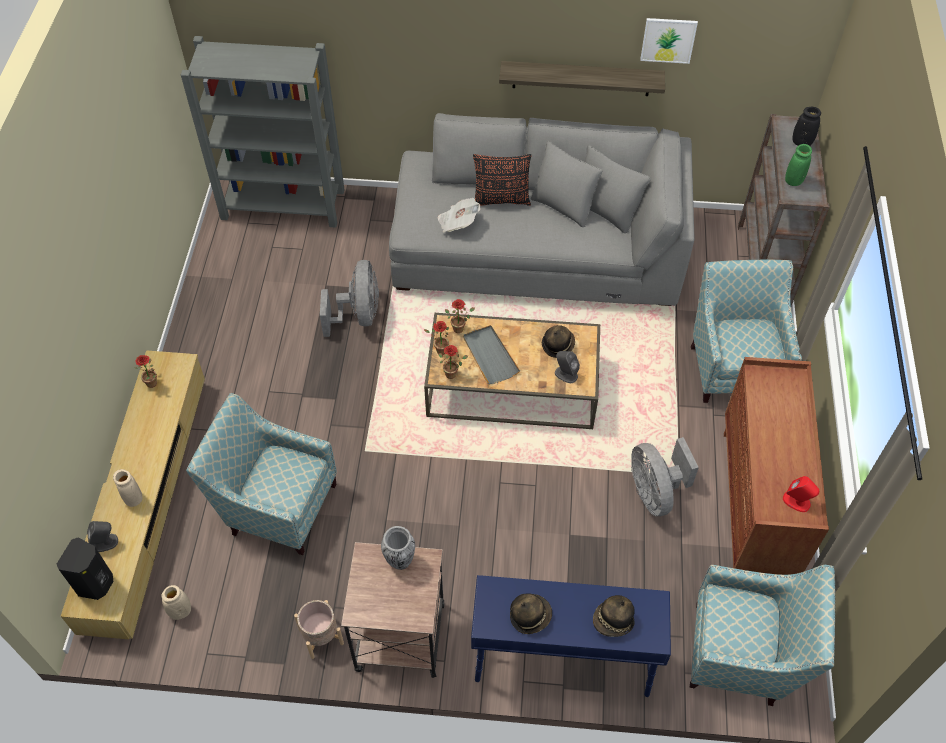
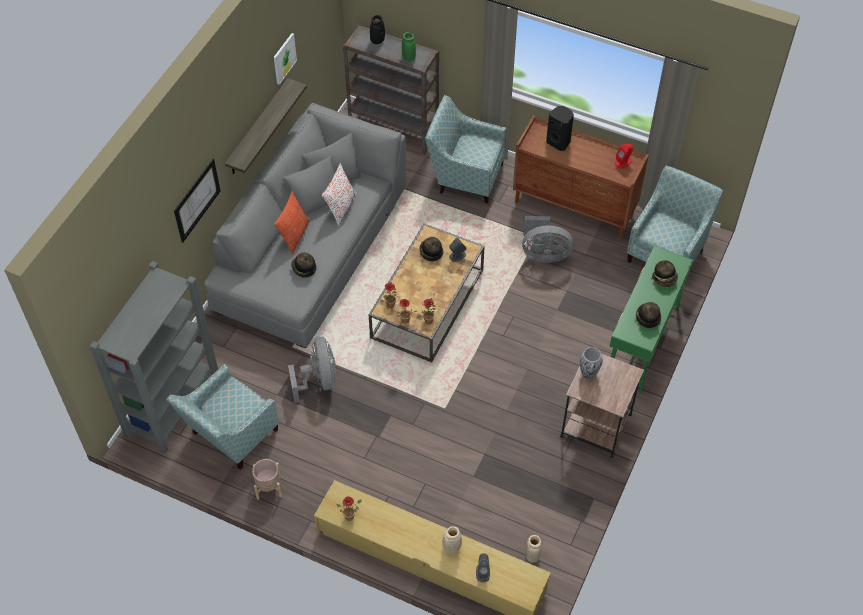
camera: 70 degrees left, 0 degrees up
black speaker [57,537,113,600] -> black speaker moved to [546,106,574,151]
armchair [186,393,337,555] -> armchair moved to [166,364,279,470]
beige planter [294,600,344,659] -> beige planter moved to [252,459,282,500]
grey fan [320,260,379,337] -> grey fan turned 60 degrees clockwise [288,336,336,403]
newspaper [438,198,481,233] -> hat [291,252,317,278]
grey tray [463,325,520,384] -> none
blue console table [471,575,671,697] -> green console table [610,246,693,393]
black pillow [473,154,532,206] -> orange pillow [274,191,310,255]
none -> picture [174,159,221,243]
none -> white pillow [322,163,356,226]

